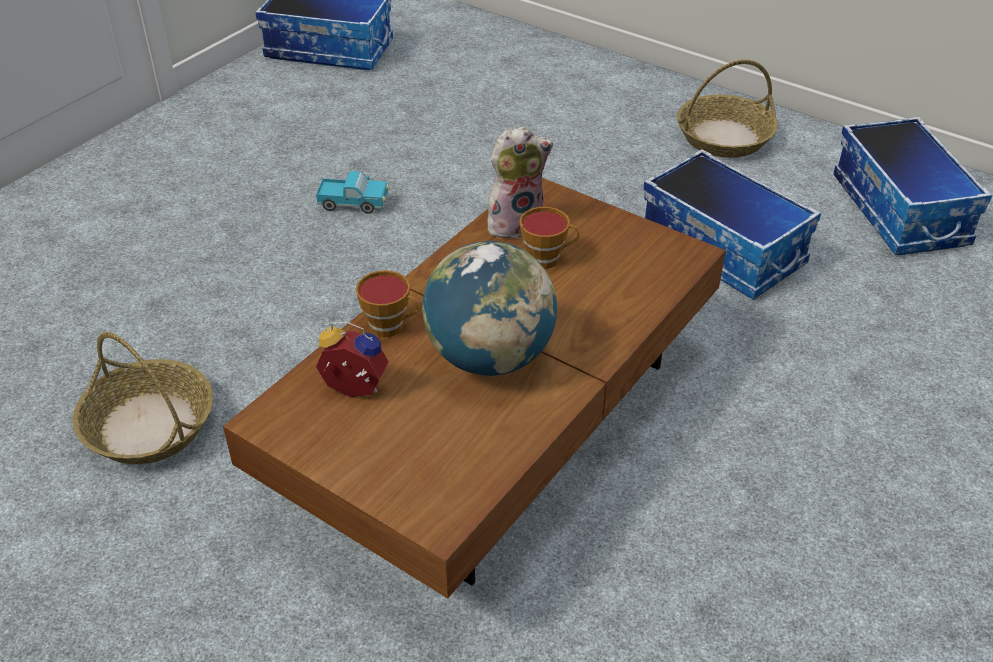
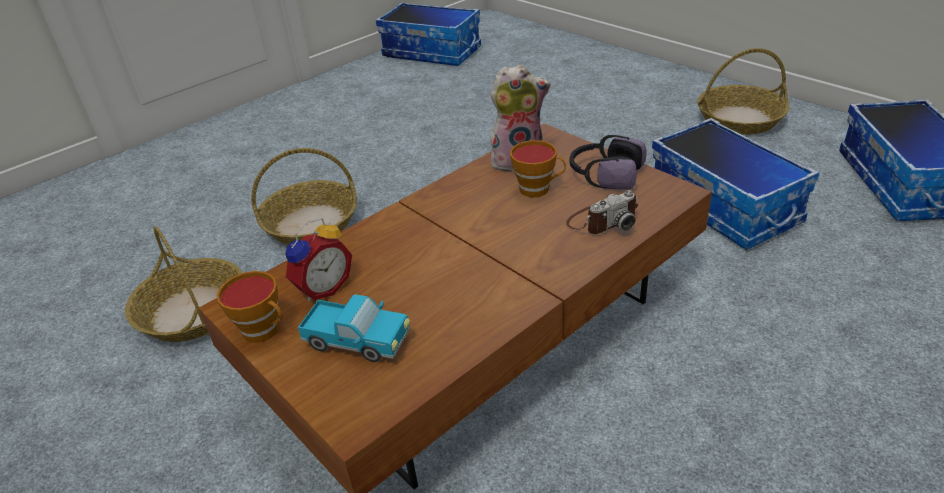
camera: 15 degrees right, 5 degrees down
toy truck [316,171,389,214] -> toy truck moved to [298,294,410,362]
alarm clock [316,322,389,397] -> alarm clock turned 105 degrees clockwise [286,218,352,301]
cup [356,270,419,337] -> cup moved to [217,271,283,343]
globe [422,241,557,376] -> none
none -> basket [251,148,357,245]
none -> camera [566,190,638,234]
none -> headphones [569,135,647,190]

